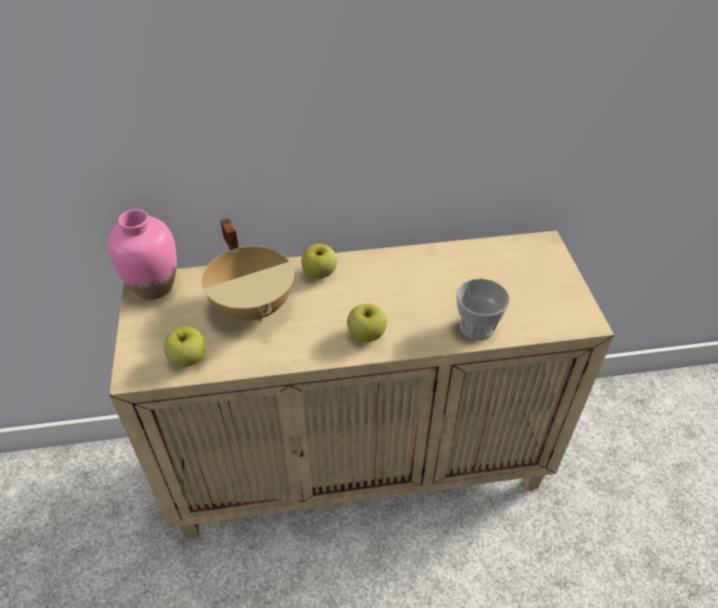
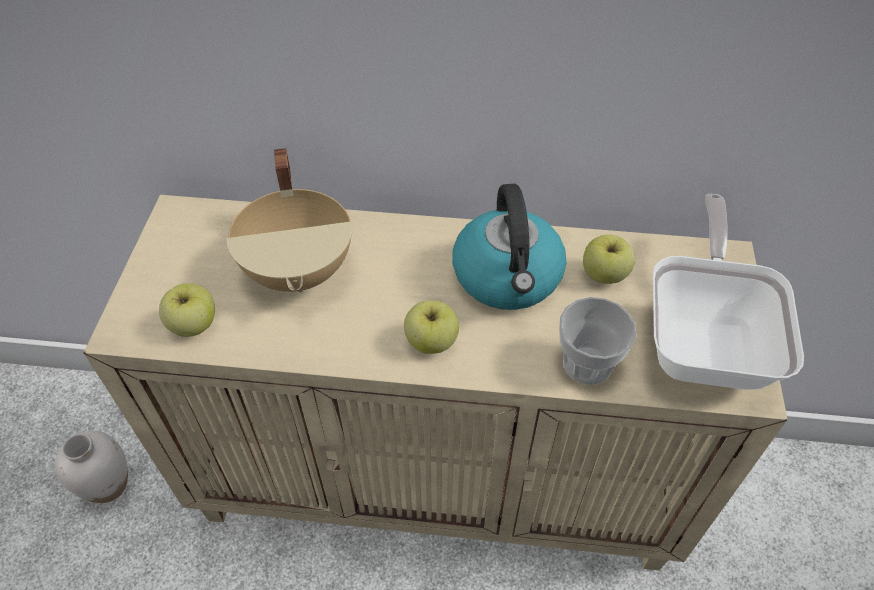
camera: 15 degrees right, 5 degrees up
pink vase [108,209,177,300] -> none
apple [301,244,337,279] -> apple moved to [583,234,635,284]
none -> white vase [55,431,128,503]
none -> kettle [452,184,566,310]
none -> frying pan [653,194,804,390]

